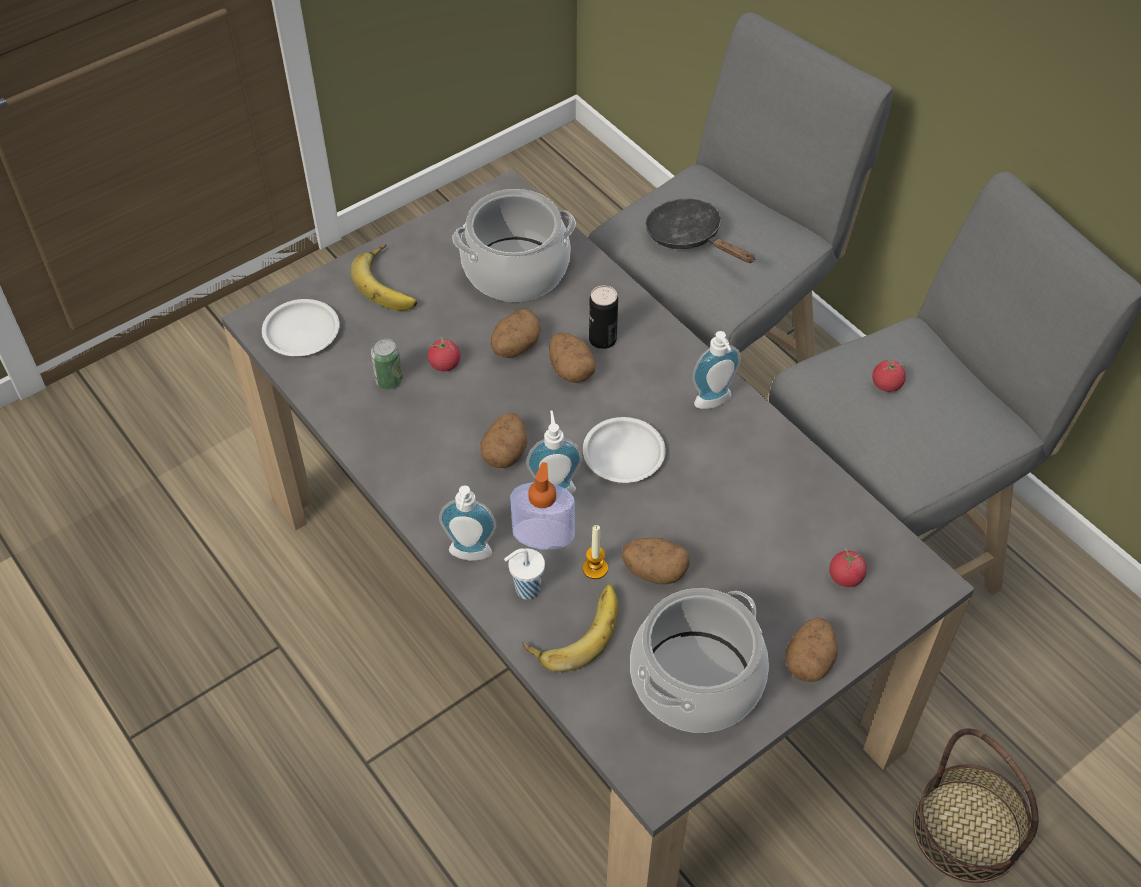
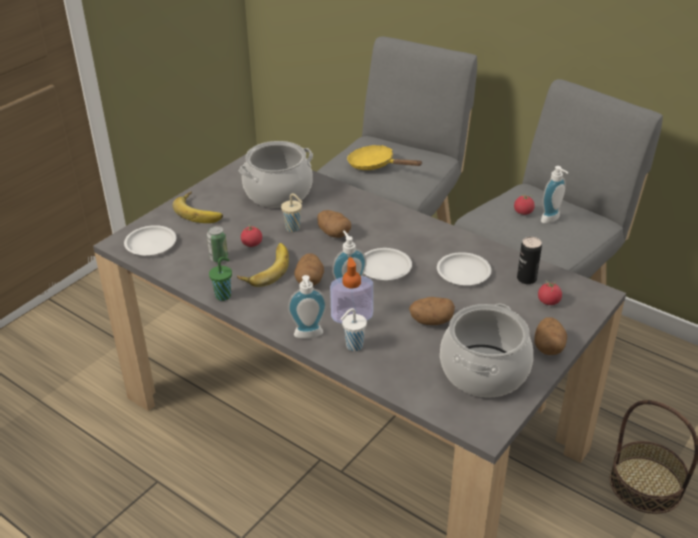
camera: 15 degrees left, 15 degrees down
potato [490,309,541,358] -> beige cup [281,193,302,232]
banana [523,584,618,672] -> banana moved to [237,243,289,287]
candle [583,525,608,579] -> none
can [589,285,618,349] -> can moved to [517,237,542,284]
black frying pan [646,198,755,263] -> yellow frying pan [347,145,423,170]
soap dispenser [692,331,741,409] -> soap dispenser moved to [541,166,568,224]
none -> green cup [209,257,232,301]
none -> white plate [437,252,491,285]

